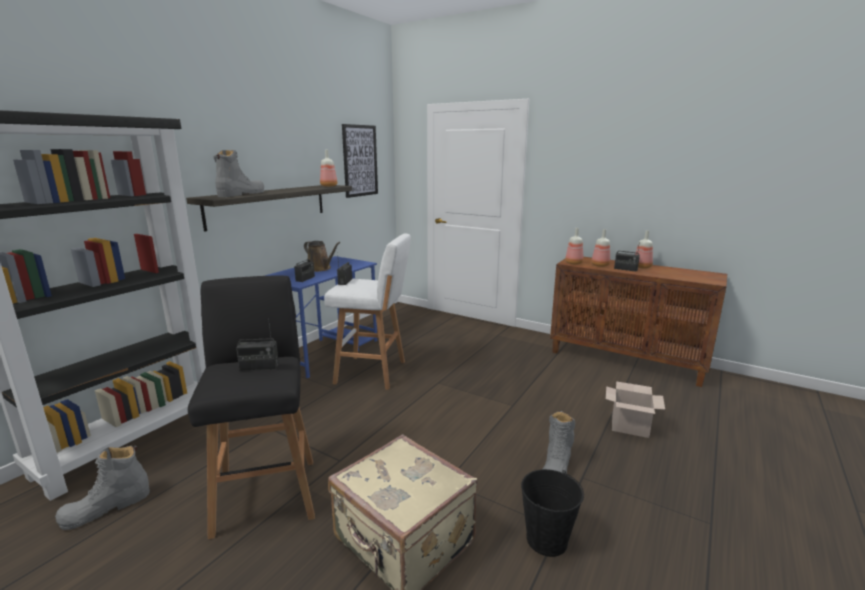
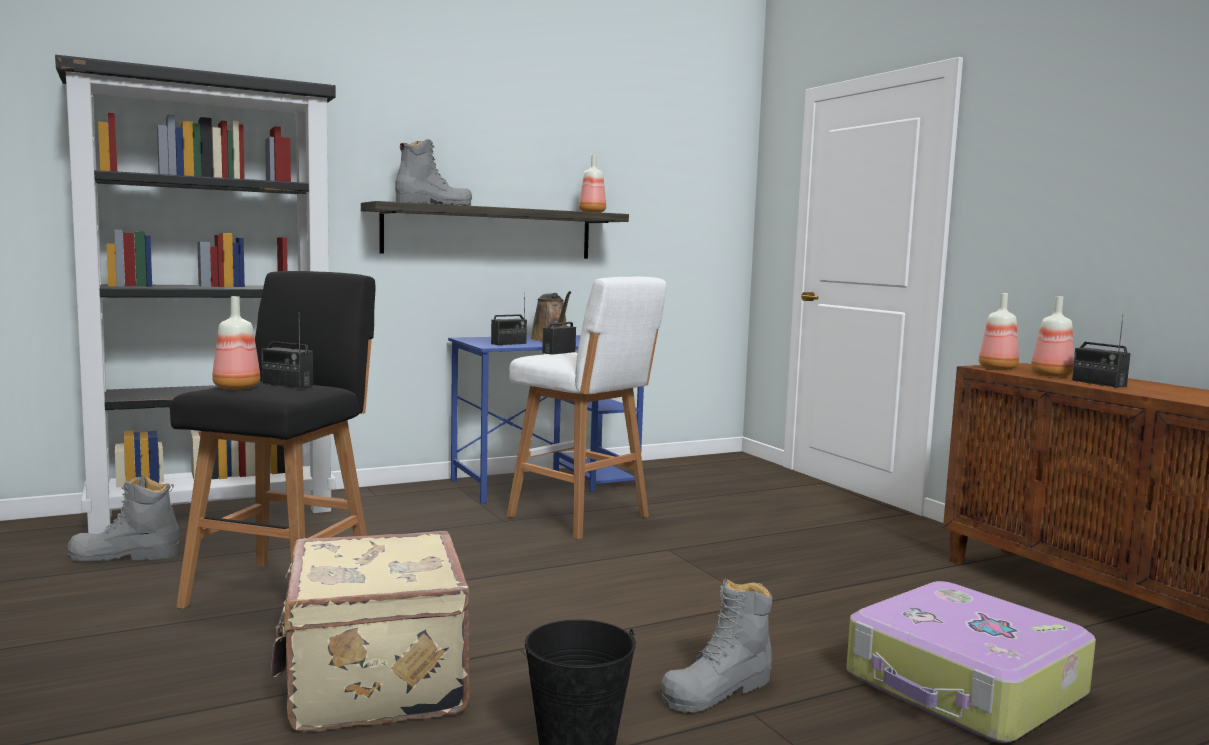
camera: 30 degrees right, 10 degrees down
picture [342,124,378,198] -> none
cardboard box [606,381,665,438] -> suitcase [846,581,1096,743]
bottle [635,230,653,269] -> bottle moved to [212,296,260,389]

